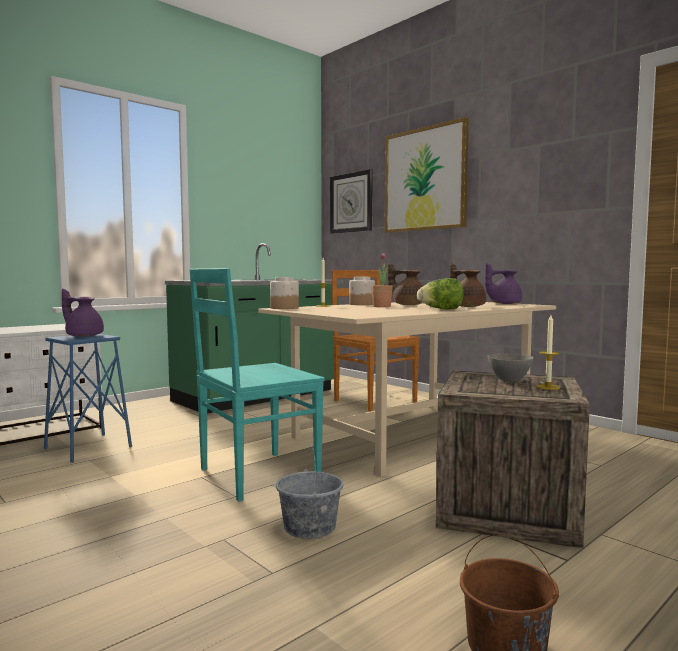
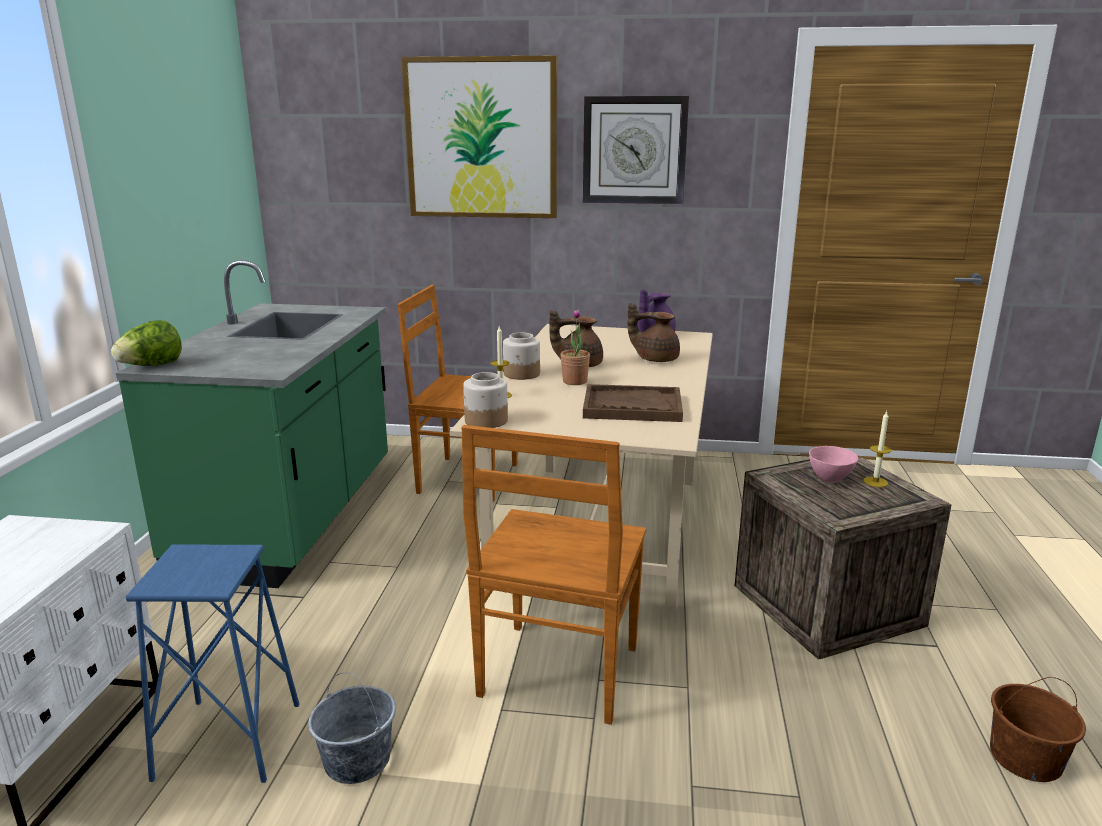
camera: 40 degrees left, 15 degrees up
purple teapot [62,289,104,337] -> none
turquoise chair [190,268,325,501] -> brown chair [461,425,646,725]
grey bucket [276,448,343,539] -> grey bucket moved to [308,672,396,784]
wall clock [330,169,373,234] -> wall clock moved to [583,96,689,204]
lettuce [417,278,463,310] -> lettuce moved to [111,320,182,366]
grey bowl [488,353,534,382] -> pink bowl [809,446,858,483]
none -> brown tray [583,384,683,422]

